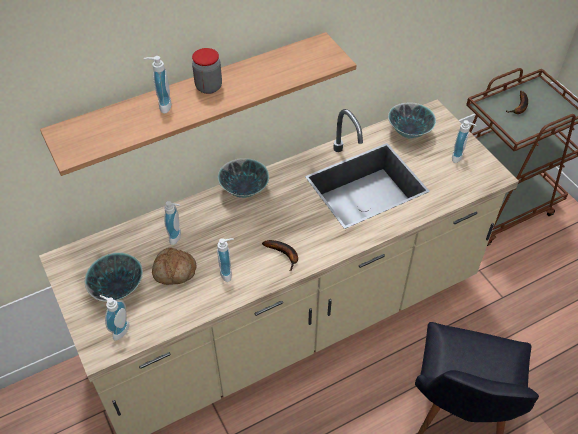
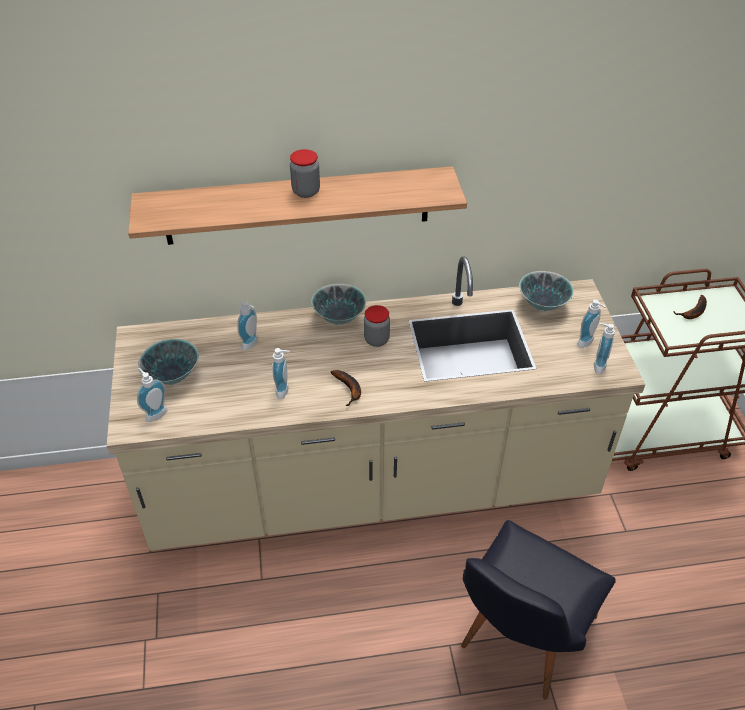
camera: 20 degrees right, 5 degrees down
soap dispenser [144,56,172,114] -> soap dispenser moved to [594,323,615,374]
bread [152,248,197,285] -> none
none -> jar [364,305,390,347]

